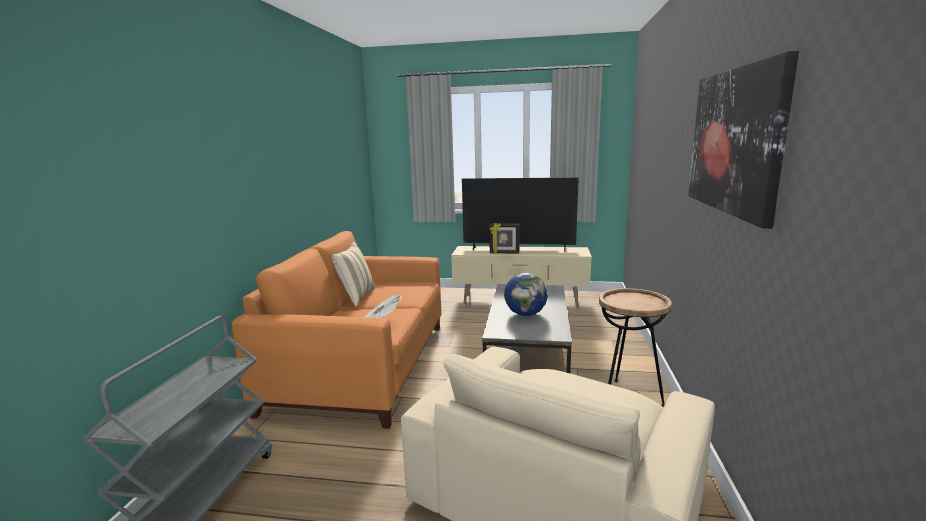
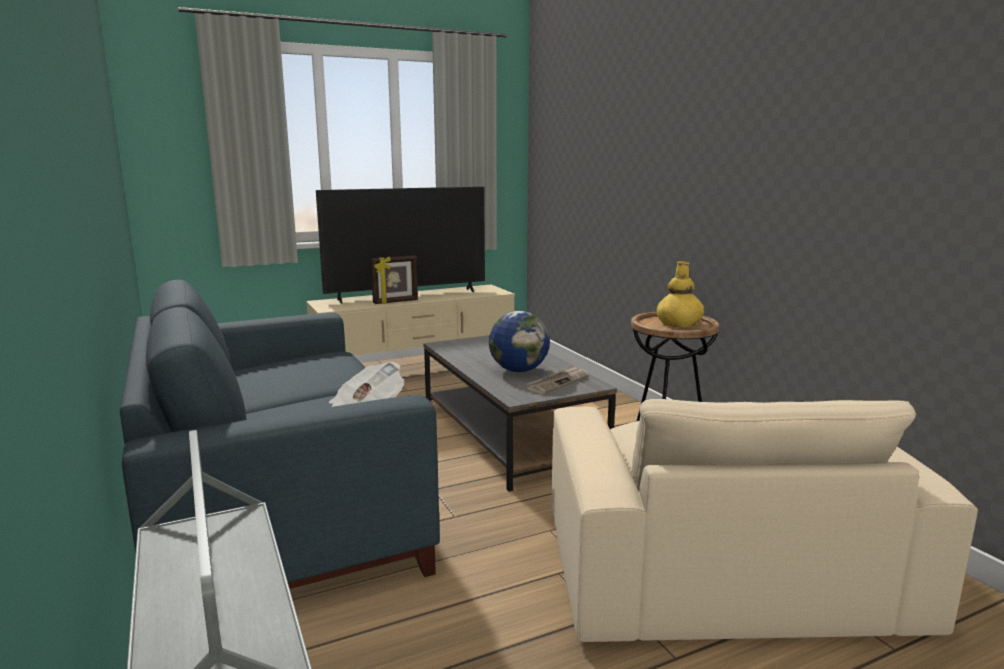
camera: 35 degrees left, 0 degrees up
orange sofa [232,231,441,429] -> blue sofa [120,280,440,589]
beige pillow [332,242,375,307] -> none
picture [688,51,799,229] -> none
none -> newspaper [525,365,589,394]
none -> yellow vase [657,261,704,327]

